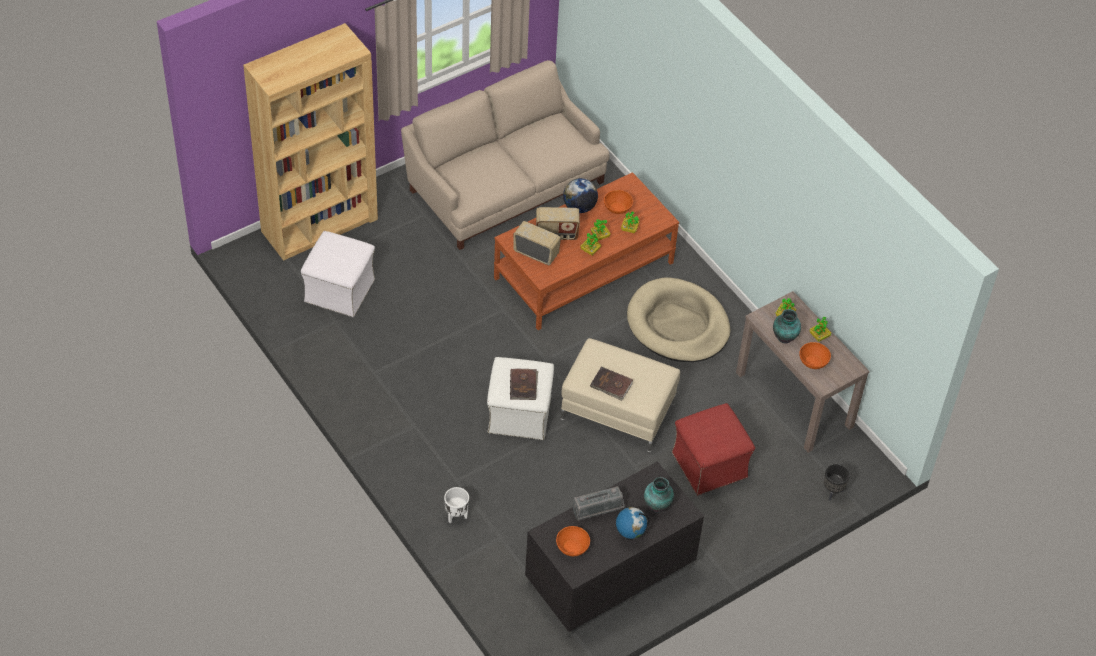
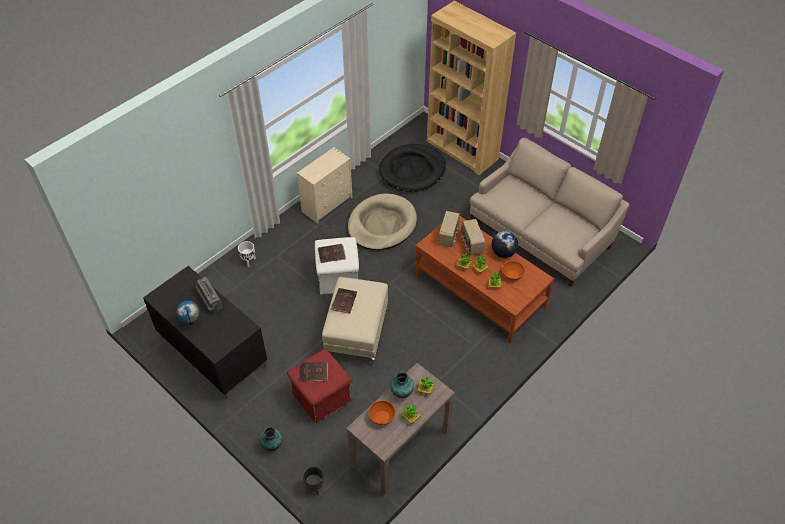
camera: 80 degrees right, 0 degrees up
white ottoman [301,231,375,317] -> black dog bed [379,144,446,192]
orange bowl [556,526,590,556] -> none
beige dog bed [627,278,730,362] -> beige dog bed moved to [348,193,417,250]
vase [644,477,674,513] -> vase moved to [260,427,282,451]
none -> beige dresser [297,147,352,224]
none -> brown book [299,361,328,382]

